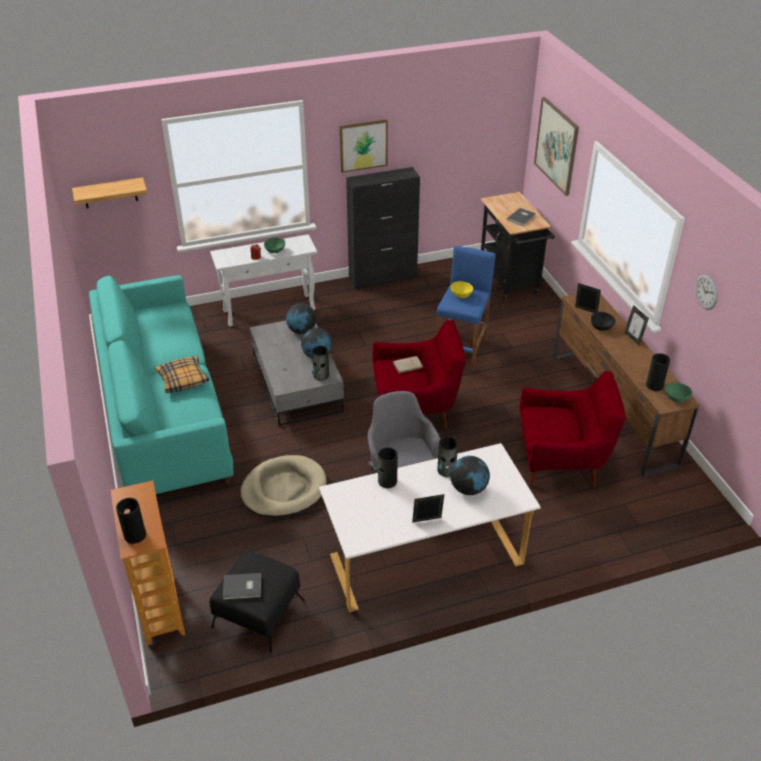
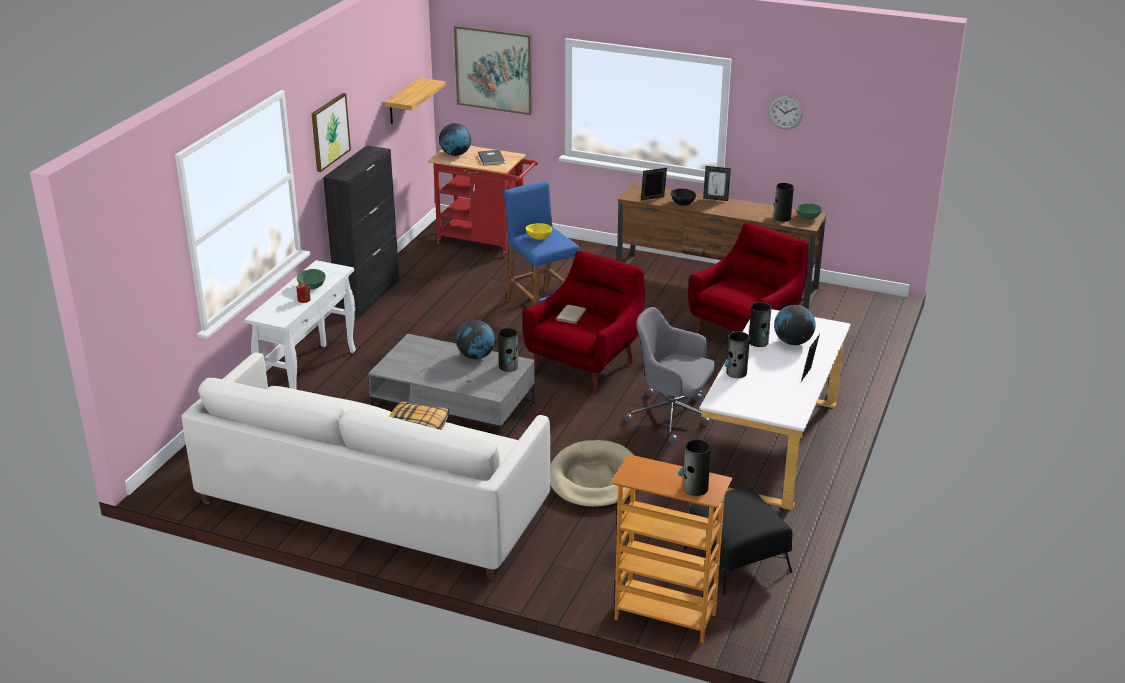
camera: 50 degrees left, 10 degrees down
shelf [72,177,147,209] -> shelf moved to [385,78,446,124]
turquoise sofa [89,275,233,494] -> white sofa [181,352,551,580]
grey book [223,573,261,600] -> none
globe [286,303,316,334] -> globe moved to [439,123,471,156]
black cart [481,192,555,299] -> red cart [428,146,538,257]

